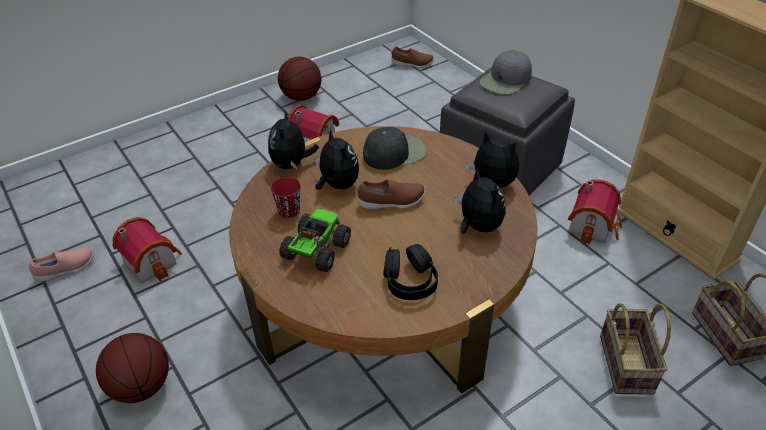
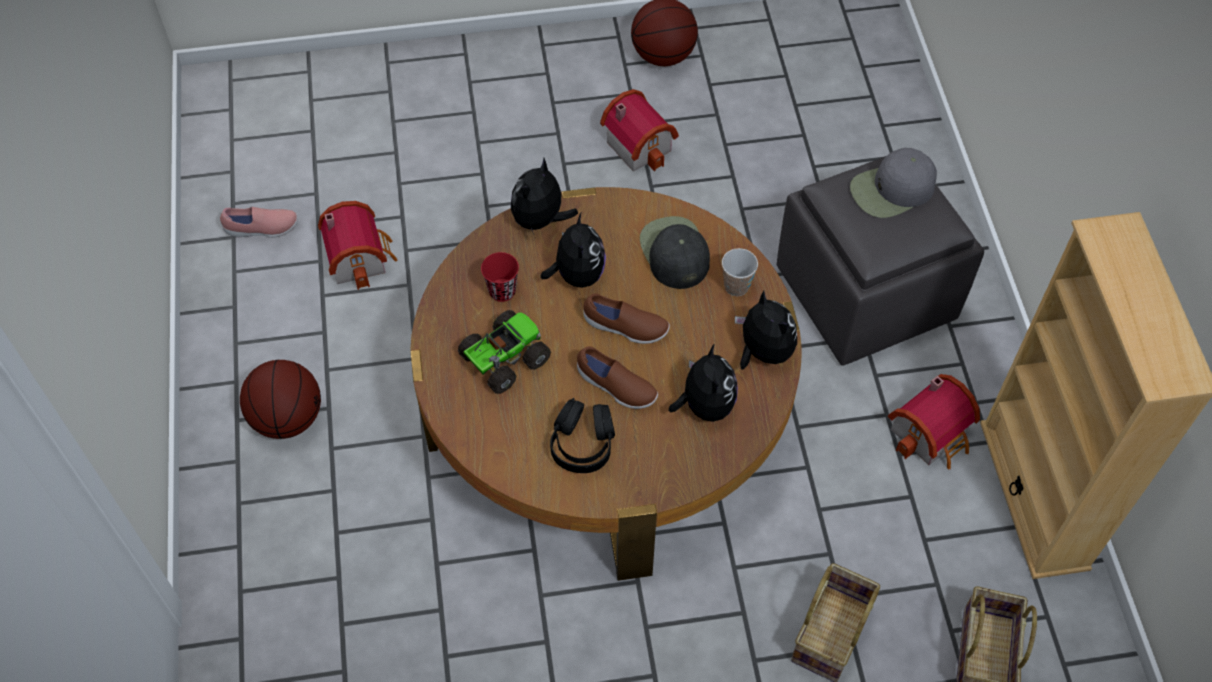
camera: 25 degrees right, 15 degrees up
black cap [363,127,427,170] -> black cap turned 105 degrees counterclockwise [640,216,710,289]
brown shoe [392,47,434,68] -> brown shoe moved to [577,346,658,409]
none -> cup [722,248,758,296]

